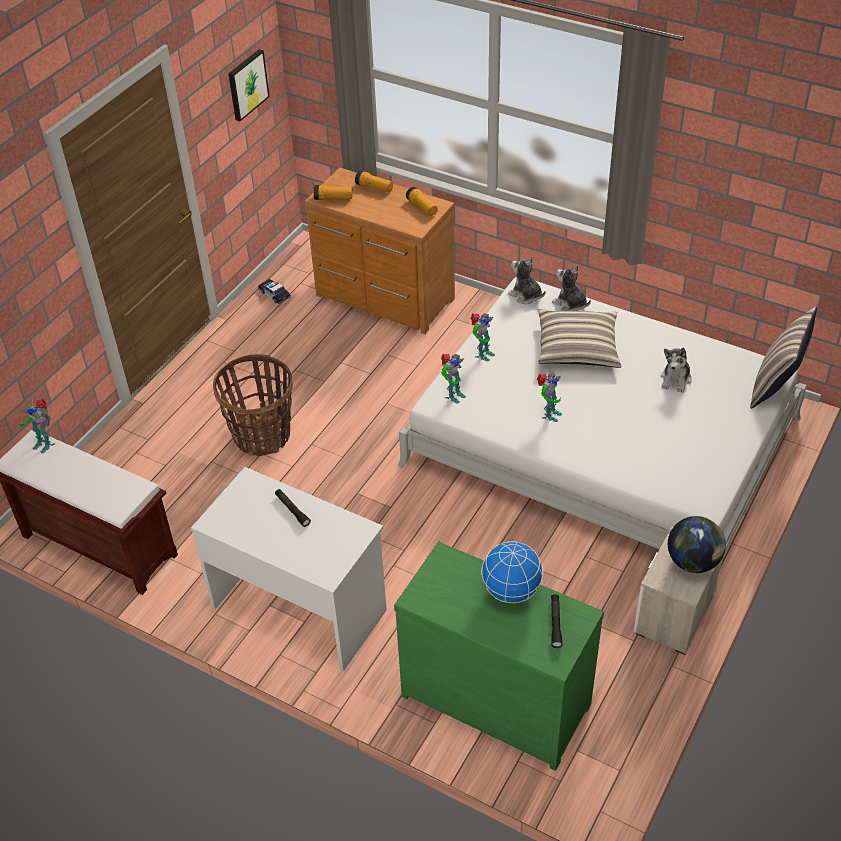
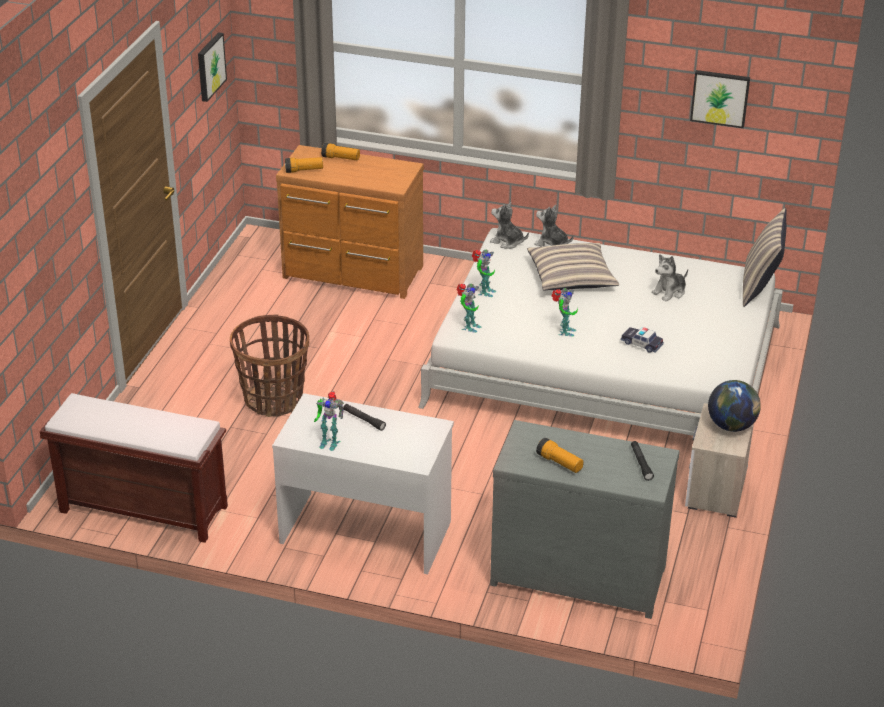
camera: 15 degrees left, 10 degrees down
toy robot [19,399,55,453] -> toy robot moved to [314,391,344,451]
toy car [258,279,291,304] -> toy car moved to [621,327,664,353]
green dresser [394,541,604,771] -> grey dresser [490,420,680,619]
flashlight [406,186,438,216] -> flashlight moved to [536,438,583,473]
globe [481,541,543,603] -> none
plush toy [661,348,691,393] -> plush toy turned 45 degrees clockwise [652,254,688,302]
none -> picture [690,70,750,128]

